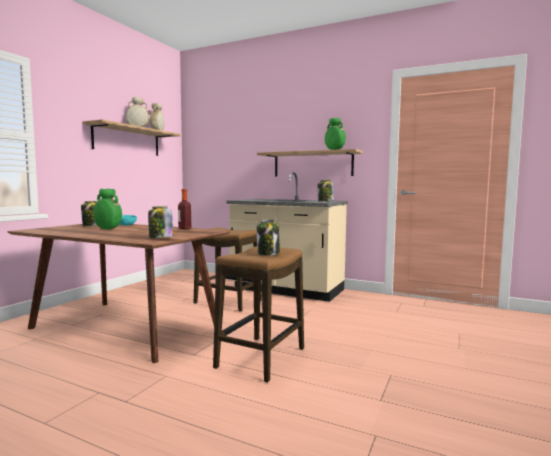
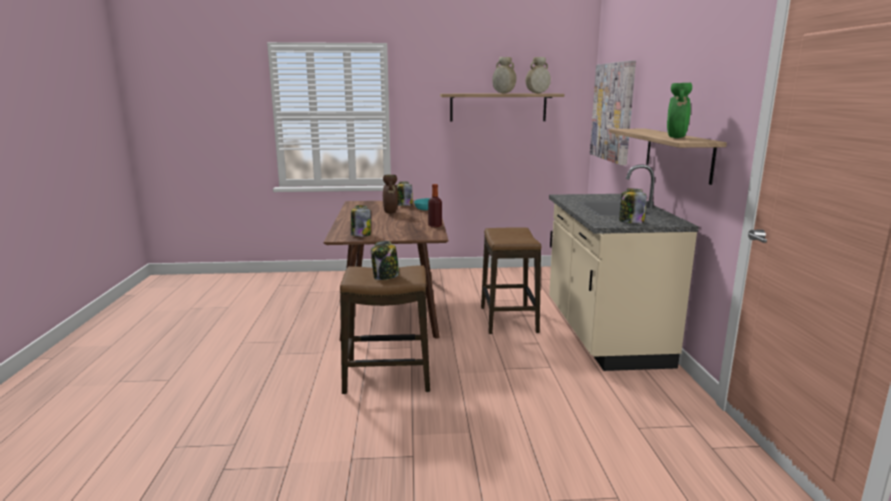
camera: 60 degrees right, 10 degrees up
green vase [94,189,122,229] -> brown vase [383,175,398,214]
none -> picture [590,60,636,165]

